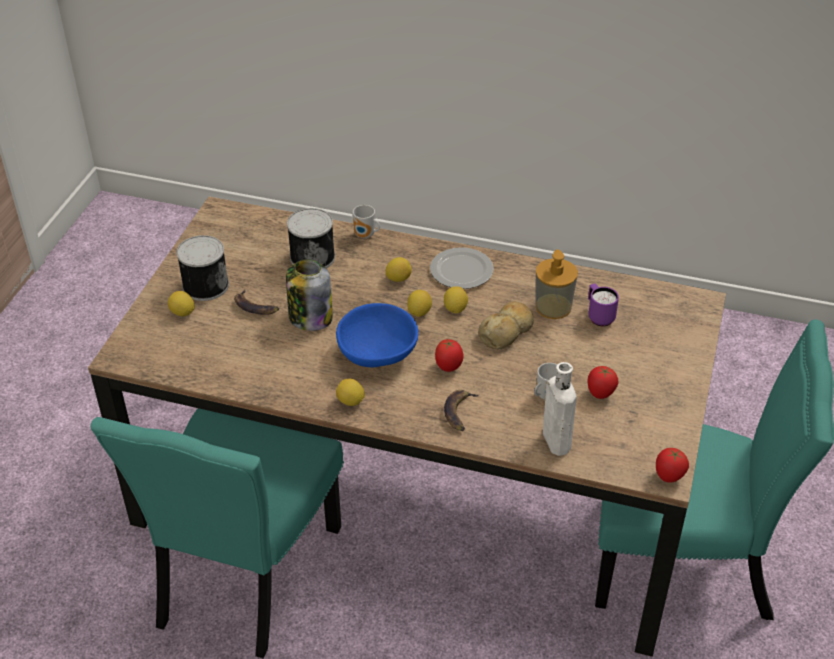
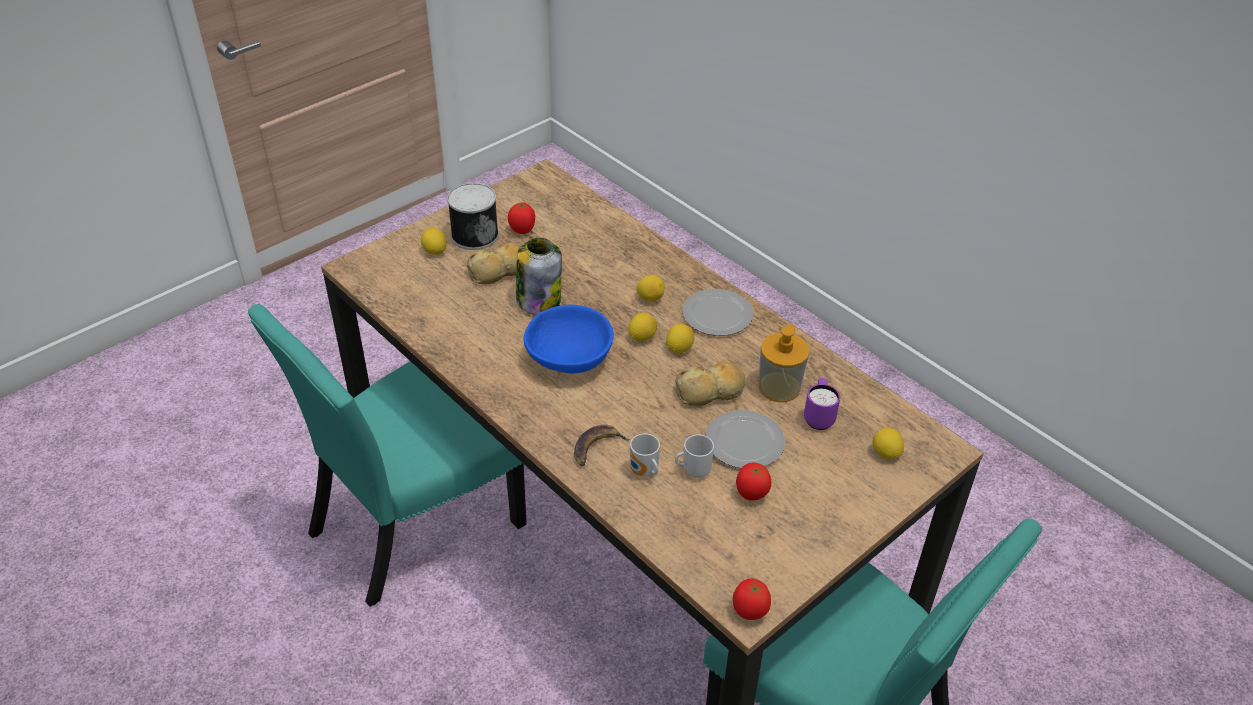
camera: 30 degrees right, 0 degrees up
banana [234,289,279,315] -> bread [467,242,521,284]
can [287,208,335,268] -> none
lemon [336,378,365,406] -> lemon moved to [873,427,904,460]
mug [353,205,380,239] -> mug moved to [630,434,660,477]
tomato [435,339,463,372] -> tomato moved to [508,202,535,234]
white bottle [543,362,577,456] -> none
none -> plate [706,410,785,468]

